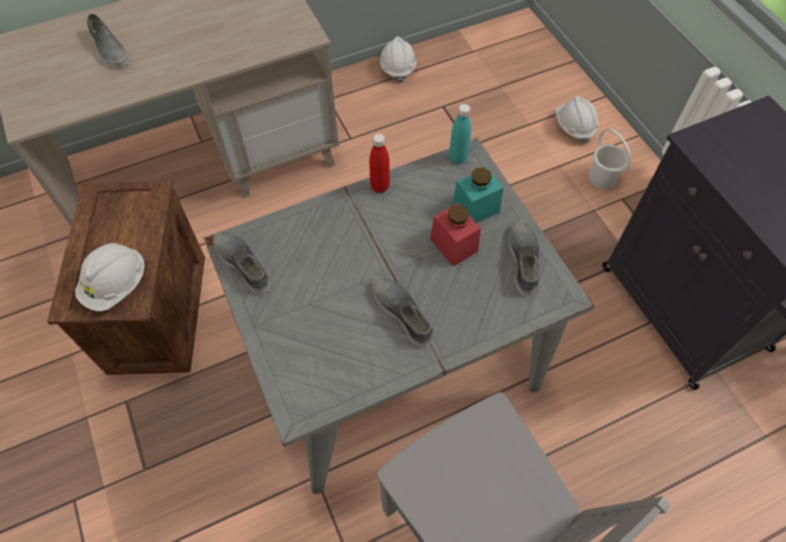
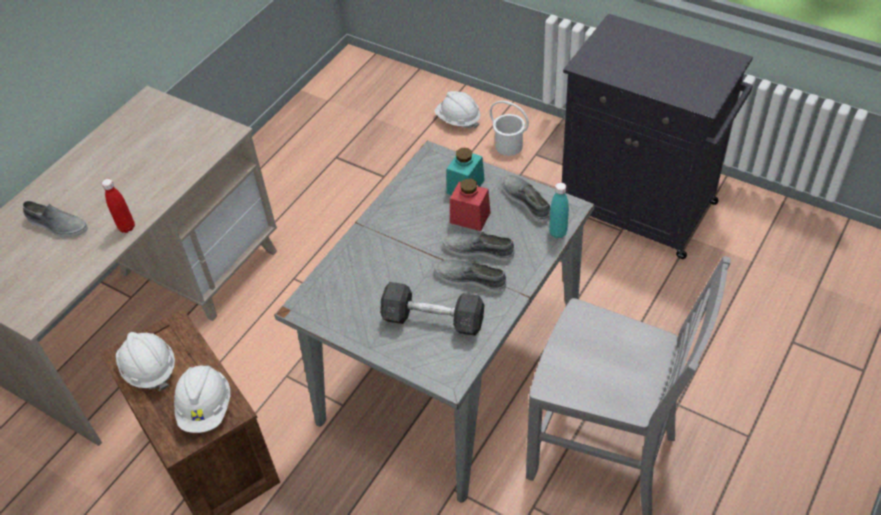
camera: 30 degrees left, 10 degrees down
grey shoe [213,231,270,294] -> grey shoe moved to [442,231,514,261]
red bottle [369,133,390,193] -> red bottle moved to [102,179,135,233]
white hard hat [380,36,417,83] -> white hard hat moved to [116,332,175,391]
turquoise bottle [449,104,471,164] -> turquoise bottle moved to [549,182,569,238]
none -> grey dumbbell [380,282,484,336]

